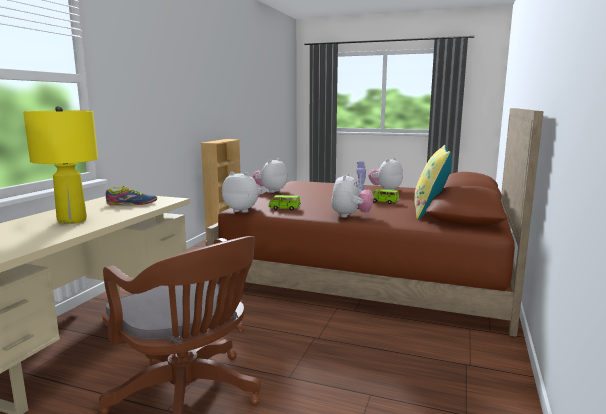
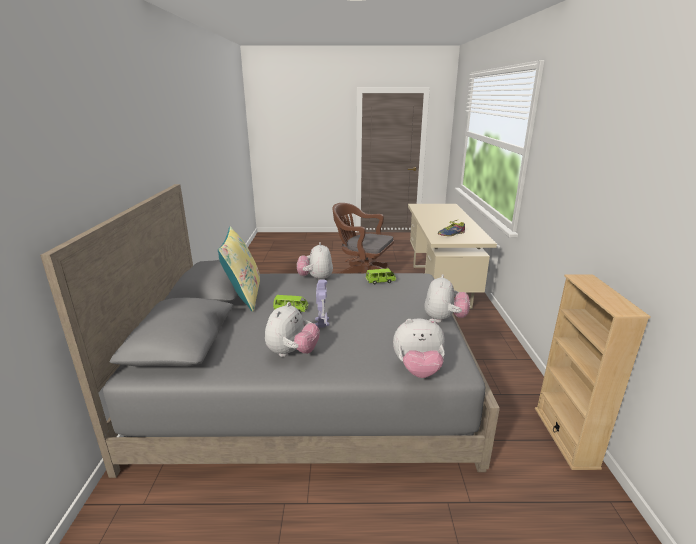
camera: 160 degrees right, 10 degrees up
yellow table lamp [23,106,98,224] -> none
brown bed [206,108,544,337] -> grey bed [40,184,500,478]
plush toy [222,171,262,213] -> plush toy moved to [393,318,445,378]

